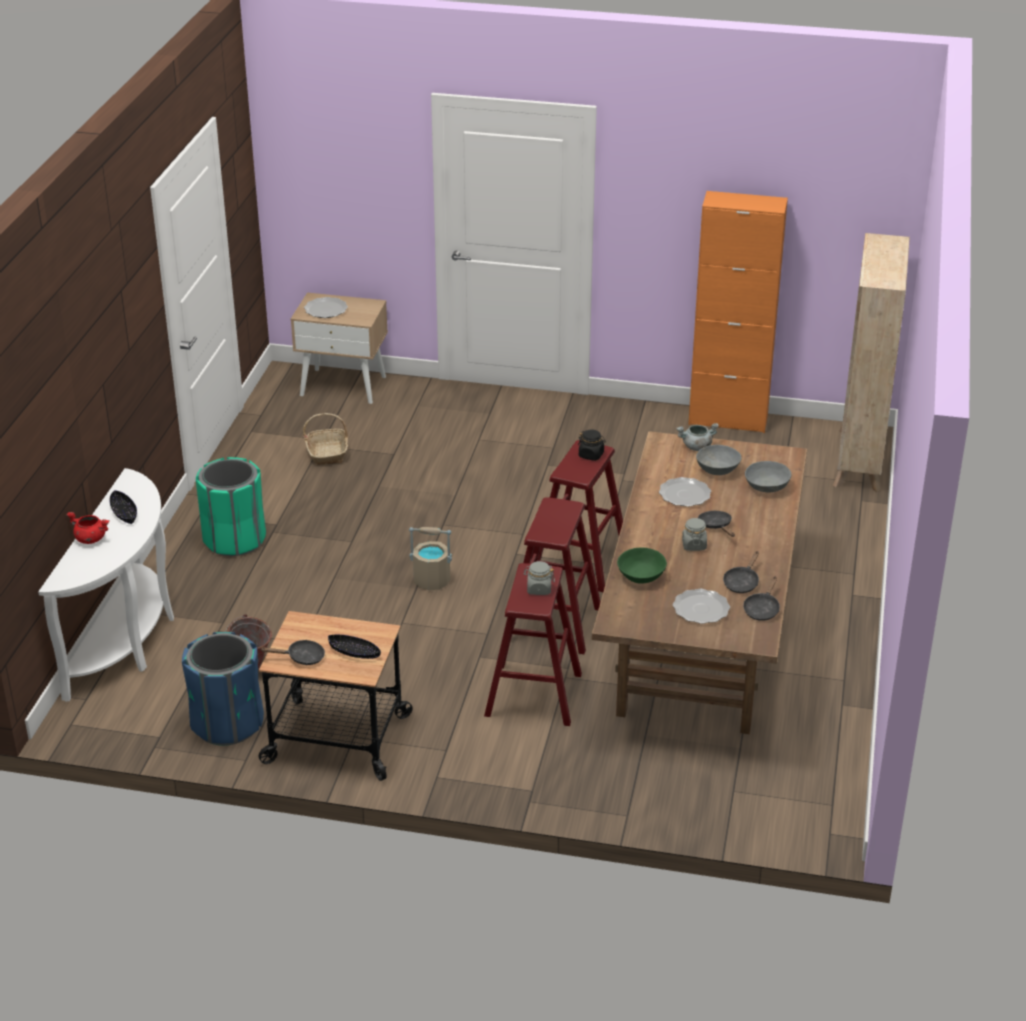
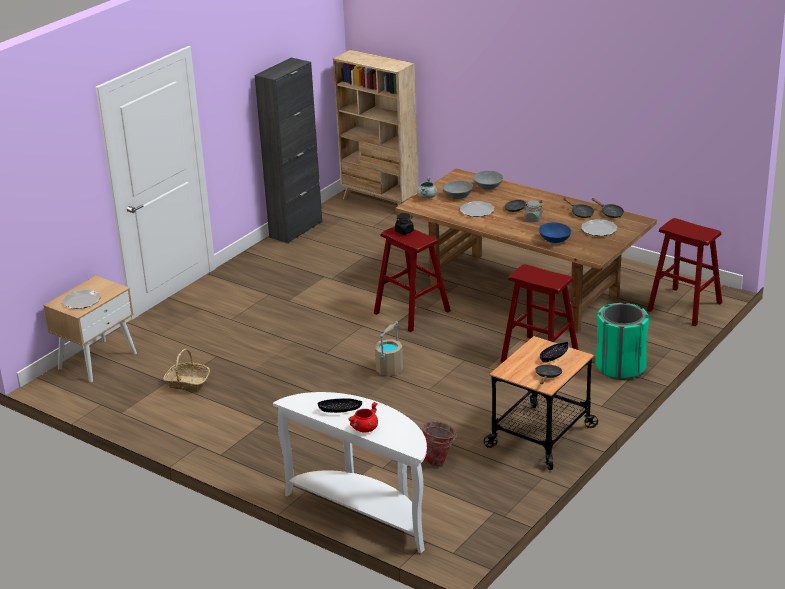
camera: 65 degrees left, 5 degrees down
blue trash can [182,632,264,746] -> none
green trash can [196,457,266,556] -> green trash can moved to [595,303,649,380]
red stool [511,497,601,654] -> red stool moved to [647,218,722,326]
grey jar [524,561,555,595] -> none
green bowl [617,548,667,584] -> blue bowl [539,222,571,243]
orange cabinet [688,191,788,433] -> black cabinet [255,58,322,243]

